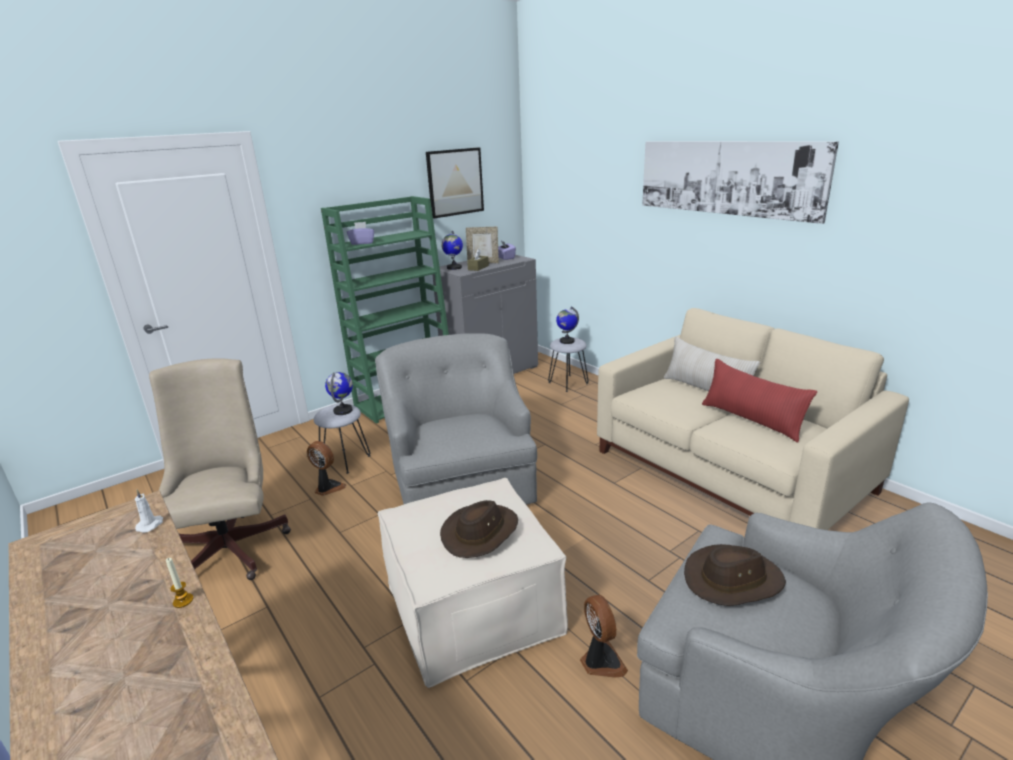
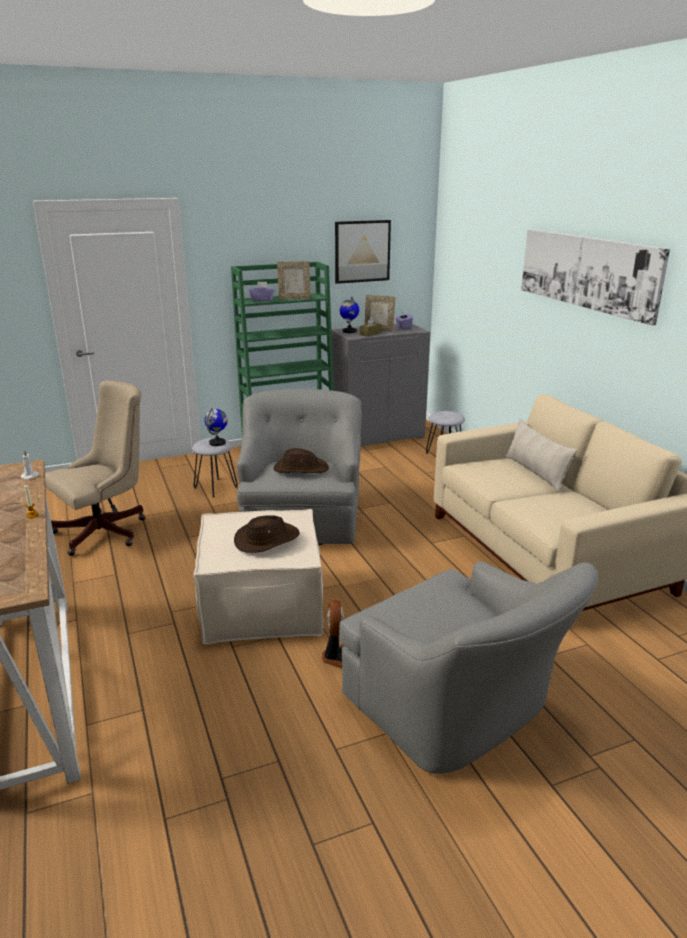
camera: 15 degrees right, 0 degrees up
beige office chair [149,358,291,580] -> beige office chair turned 45 degrees clockwise [45,380,145,556]
fan [307,441,347,496] -> none
globe [556,307,579,344] -> none
brown hat [684,544,786,606] -> brown hat moved to [273,448,329,473]
red pillow [702,359,817,443] -> none
none -> picture frame [277,261,311,300]

